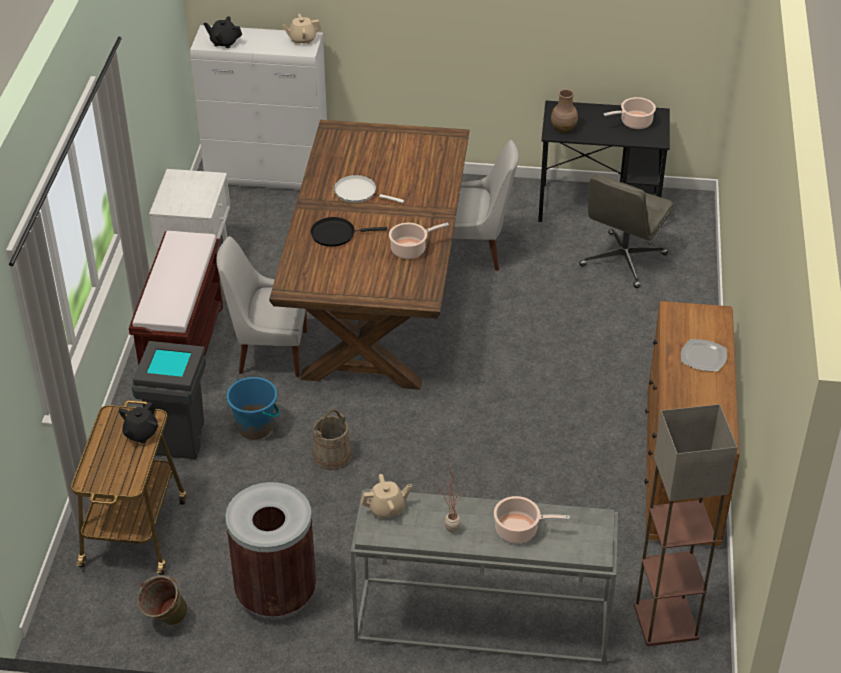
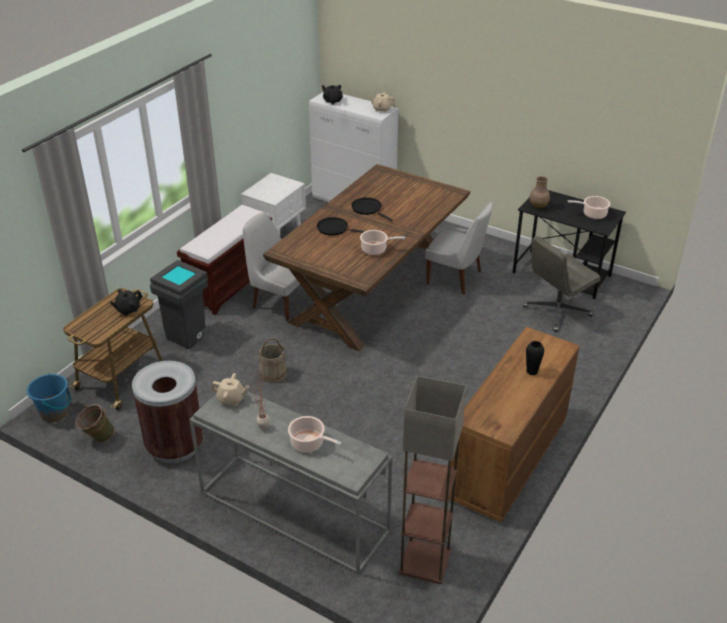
camera: 25 degrees right, 5 degrees down
blue bucket [226,377,280,440] -> blue bucket moved to [27,373,71,422]
white frying pan [334,175,404,203] -> black frying pan [351,197,393,221]
plate [681,339,727,372] -> black vase [526,341,544,375]

